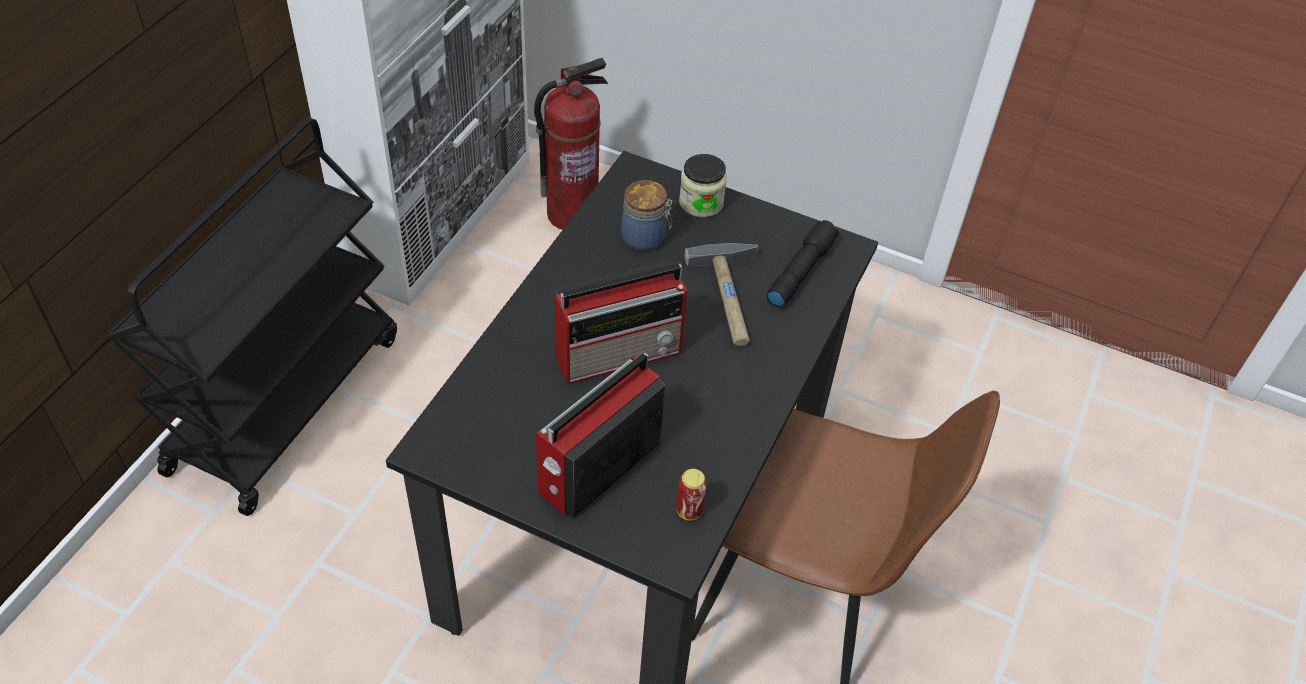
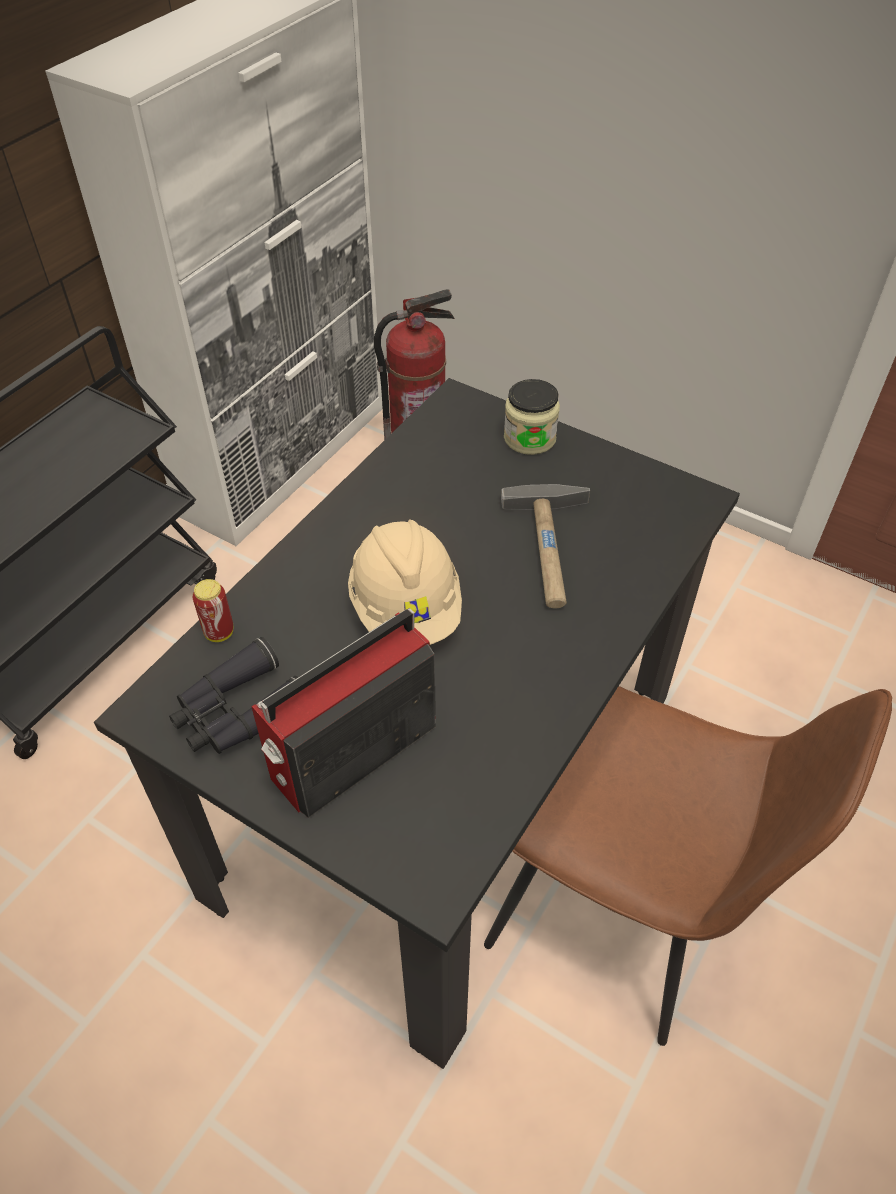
camera: 10 degrees right, 0 degrees up
radio [555,262,687,384] -> beige hard hat [348,519,462,645]
jar [621,180,672,251] -> none
can [676,469,707,521] -> can moved to [193,579,233,642]
black flashlight [767,220,839,308] -> none
none -> black binoculars [169,637,298,754]

